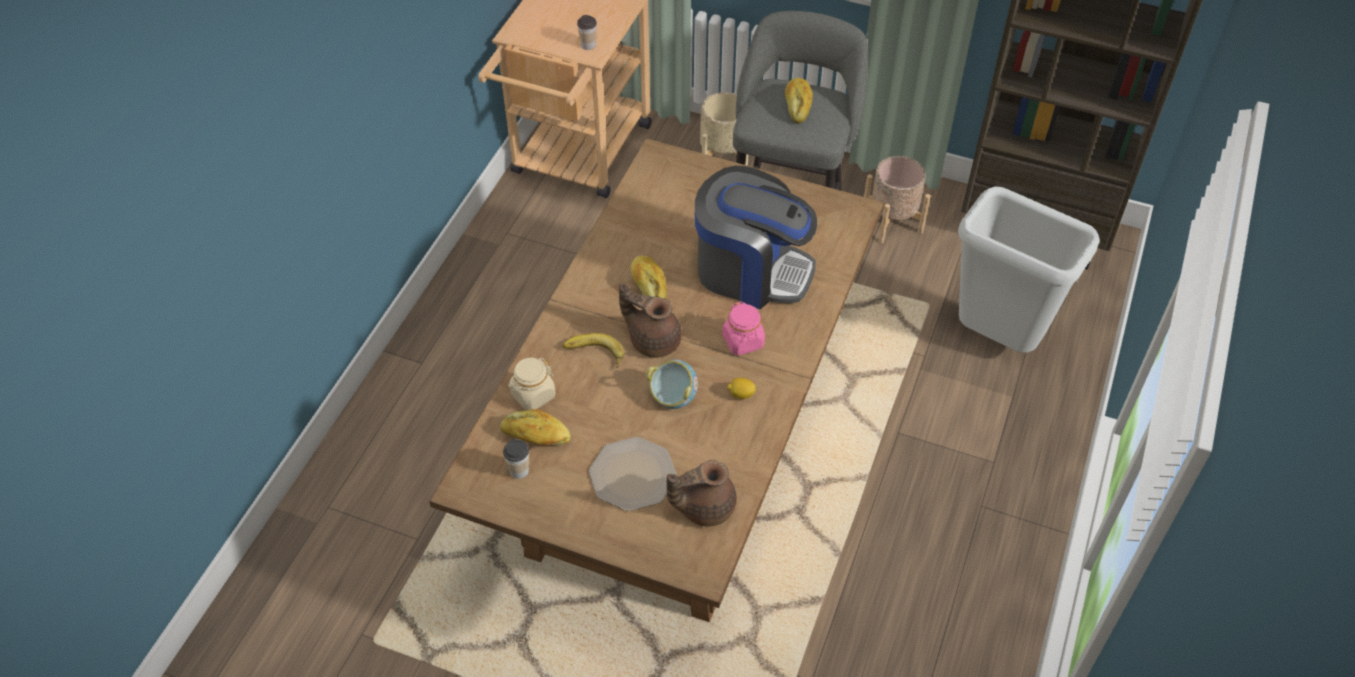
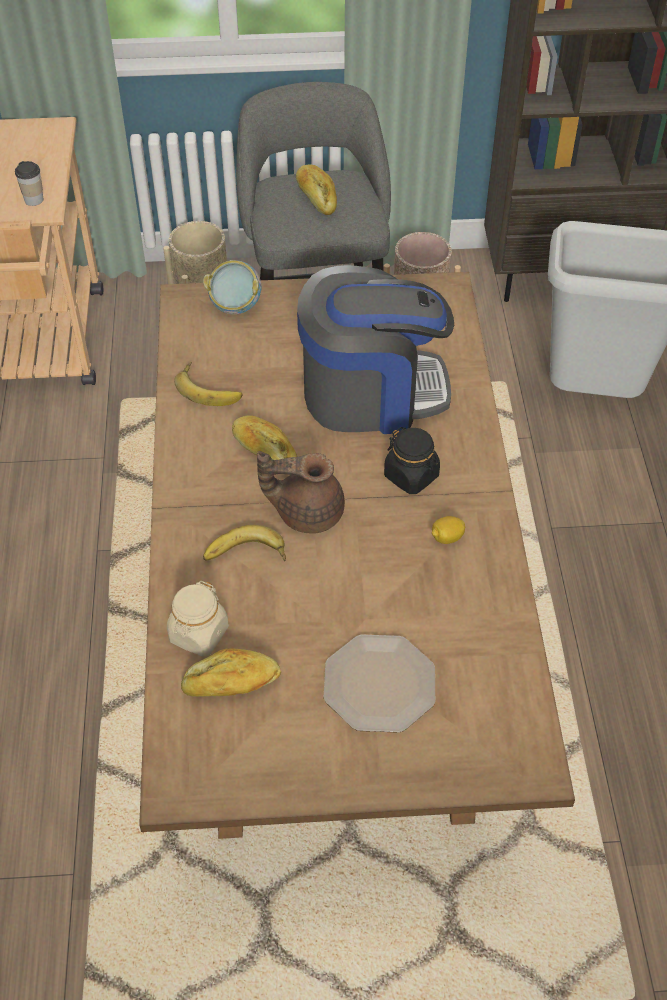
camera: 25 degrees left, 0 degrees up
cup [503,439,529,479] -> none
bowl [645,359,698,409] -> bowl moved to [203,260,261,314]
brown teapot [667,460,737,526] -> none
pink jar [722,301,765,355] -> black jar [384,427,440,494]
none -> banana [174,362,243,406]

